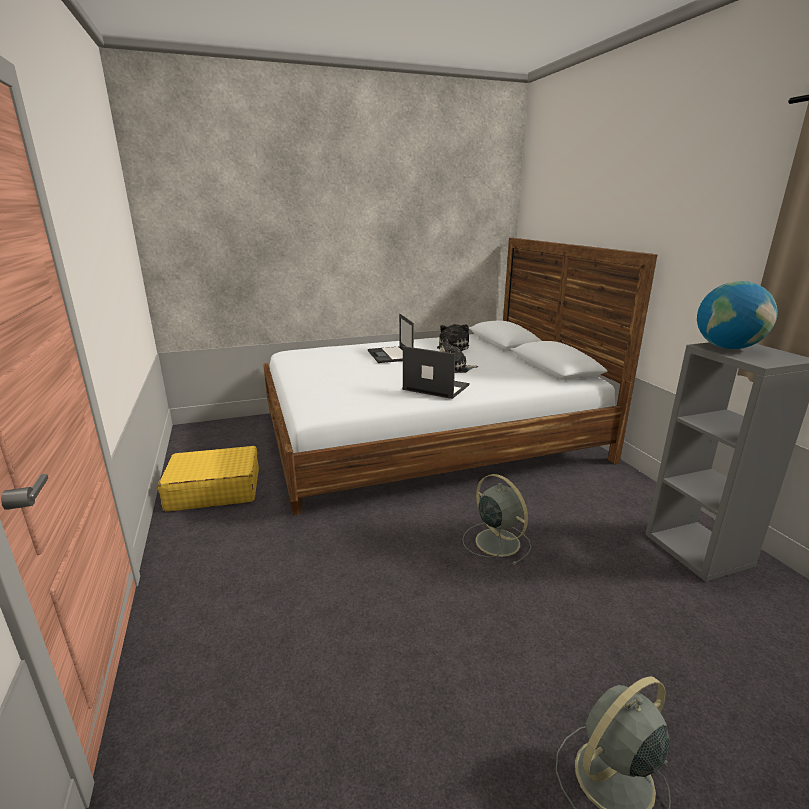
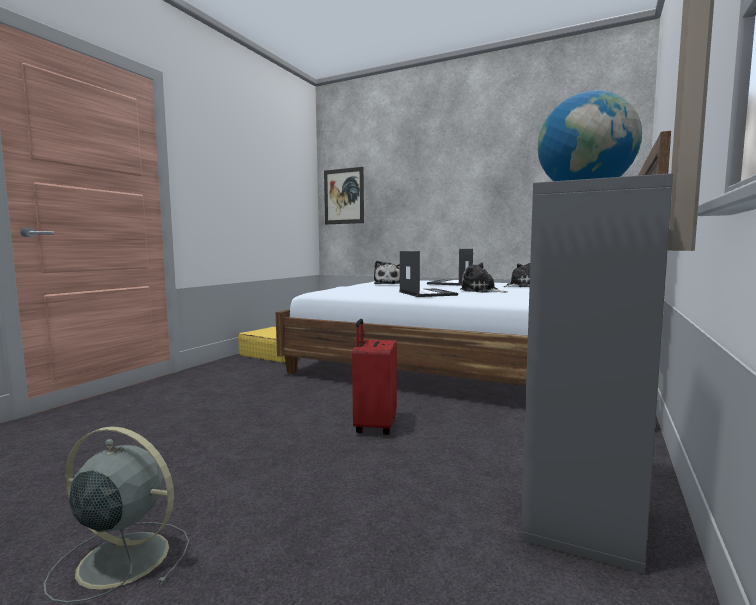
camera: 45 degrees right, 15 degrees down
grey fan [462,474,531,565] -> red suitcase [352,319,397,435]
none -> picture [324,167,364,224]
none -> plush toy [374,261,400,284]

